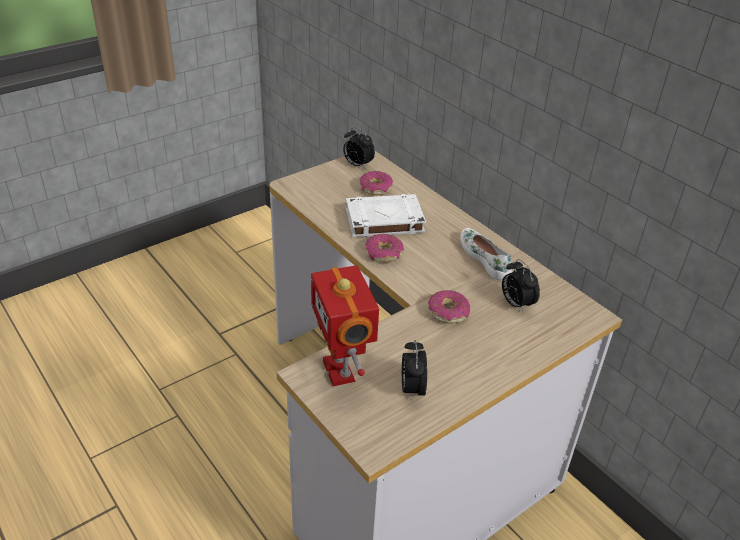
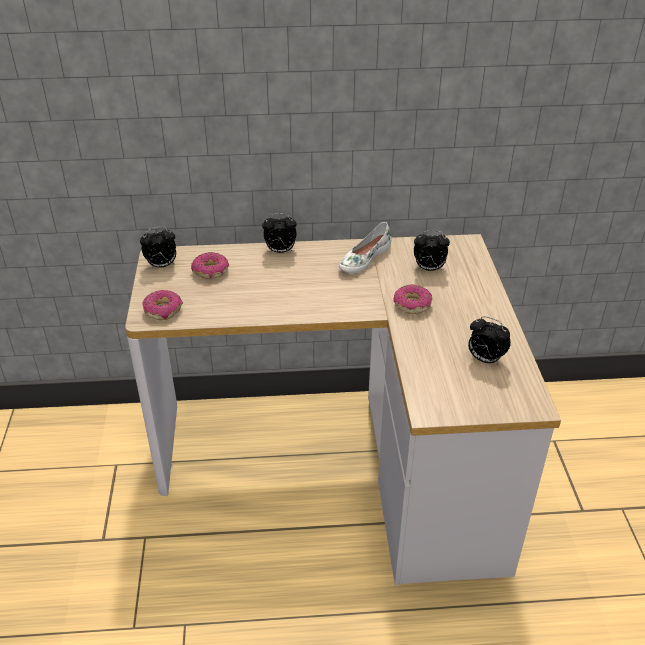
camera: 55 degrees left, 0 degrees up
toy robot [311,265,379,386] -> none
white book [345,194,426,237] -> none
donut [365,234,404,262] -> donut moved to [142,290,183,320]
white shoe [460,228,512,280] -> white shoe turned 60 degrees counterclockwise [339,222,391,274]
none -> alarm clock [262,213,297,253]

